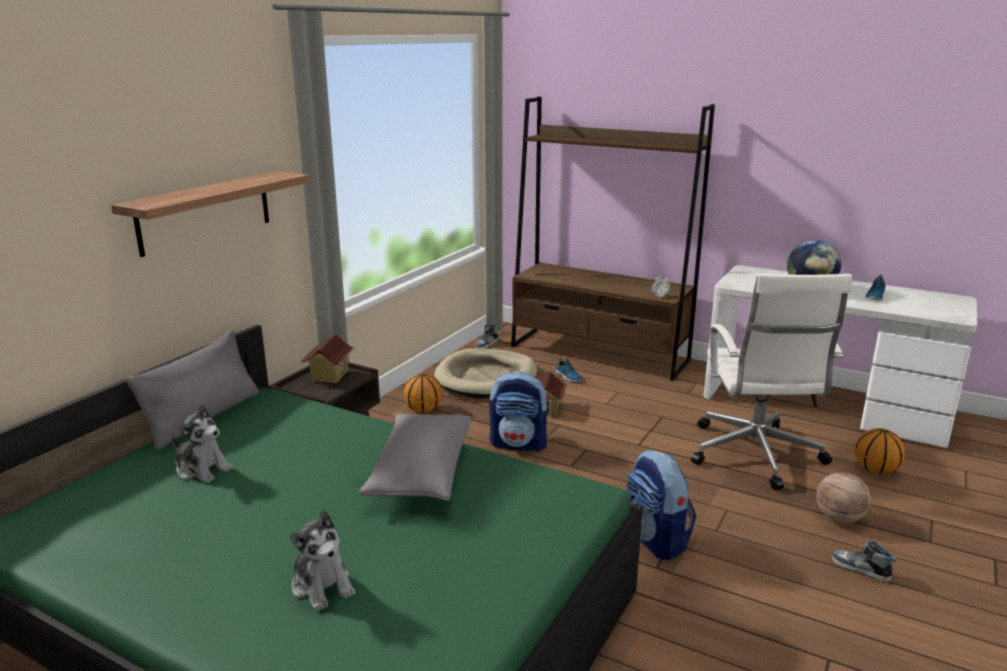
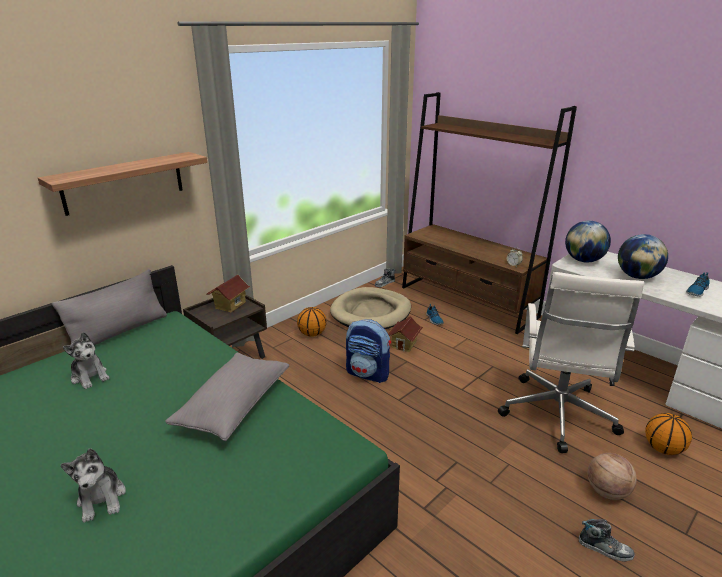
camera: 15 degrees right, 5 degrees up
backpack [627,450,696,560] -> none
shoe [832,540,896,582] -> shoe turned 150 degrees clockwise [579,519,635,562]
none -> globe [565,221,611,263]

